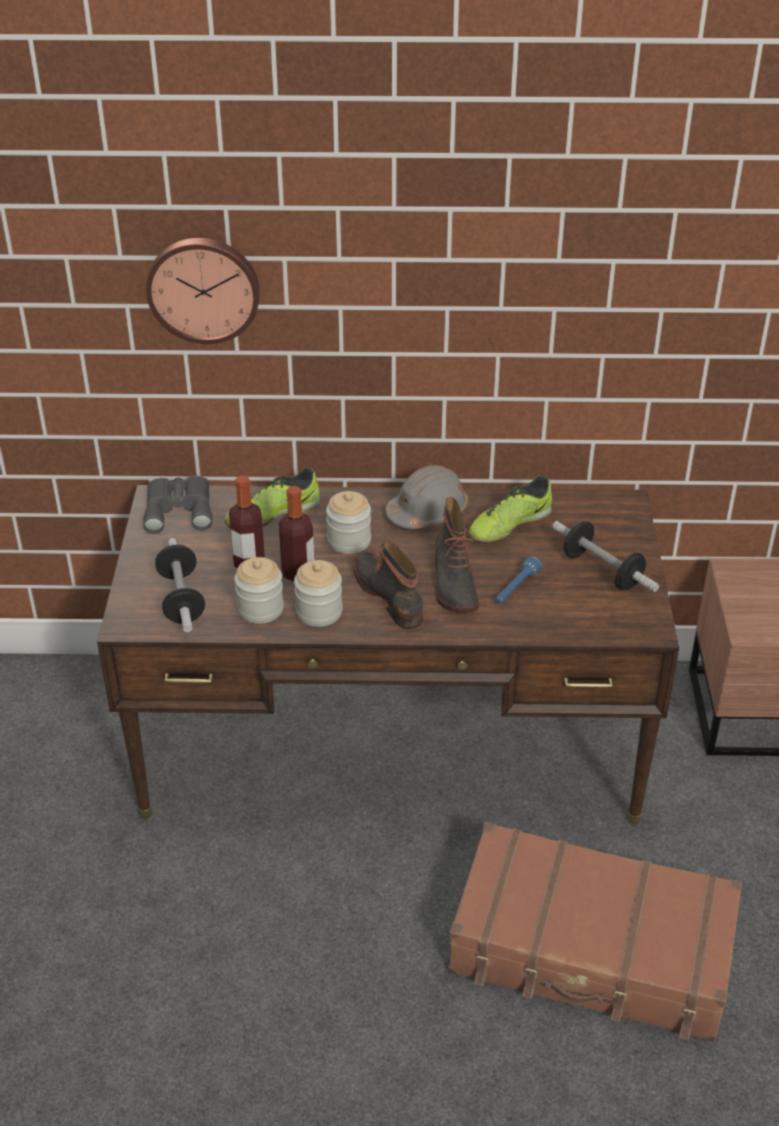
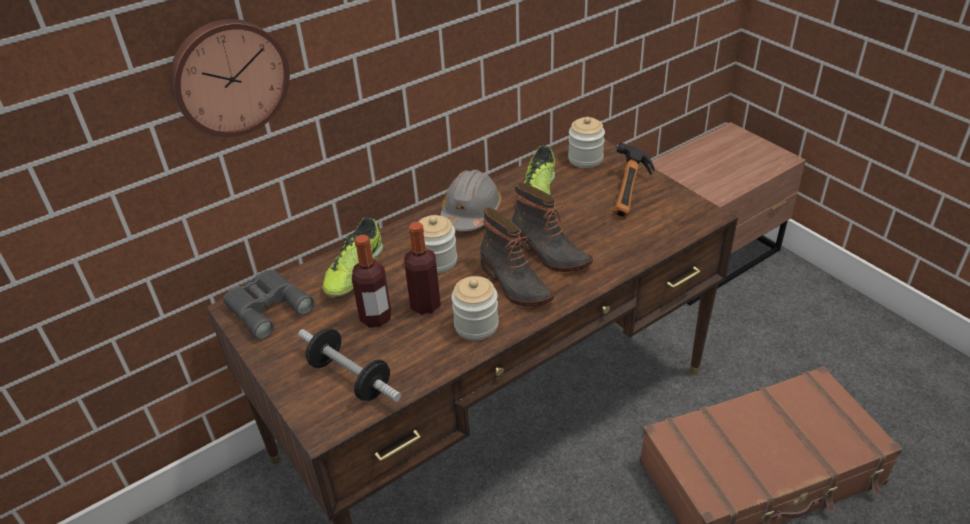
camera: 35 degrees left, 0 degrees up
jar [234,557,284,624] -> jar moved to [568,117,605,168]
boot [353,541,423,629] -> boot turned 150 degrees counterclockwise [480,207,554,306]
blue flashlight [495,556,542,604] -> none
dumbbell [552,521,659,592] -> hammer [613,142,655,218]

